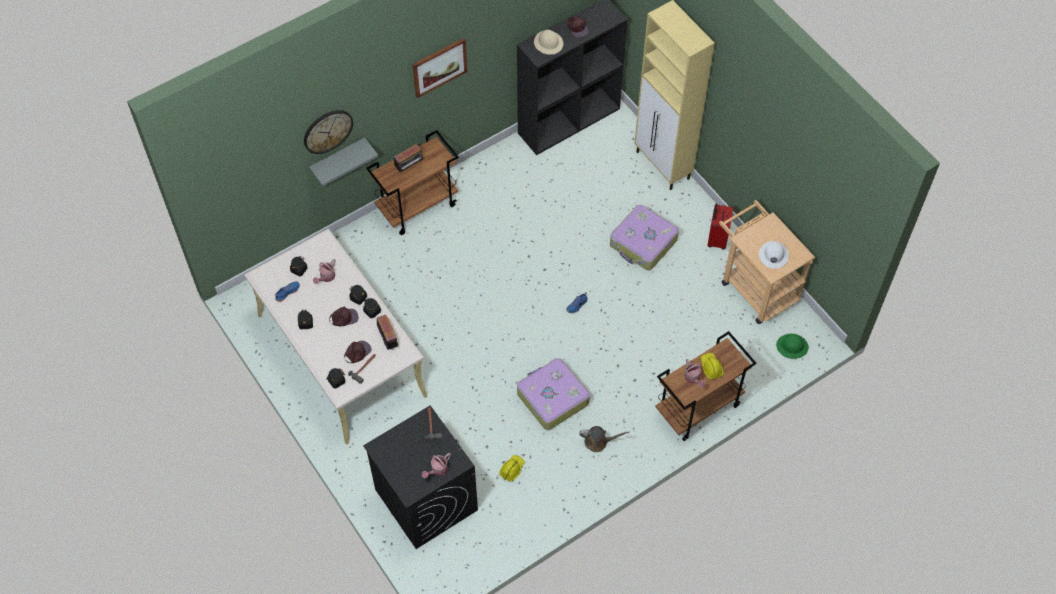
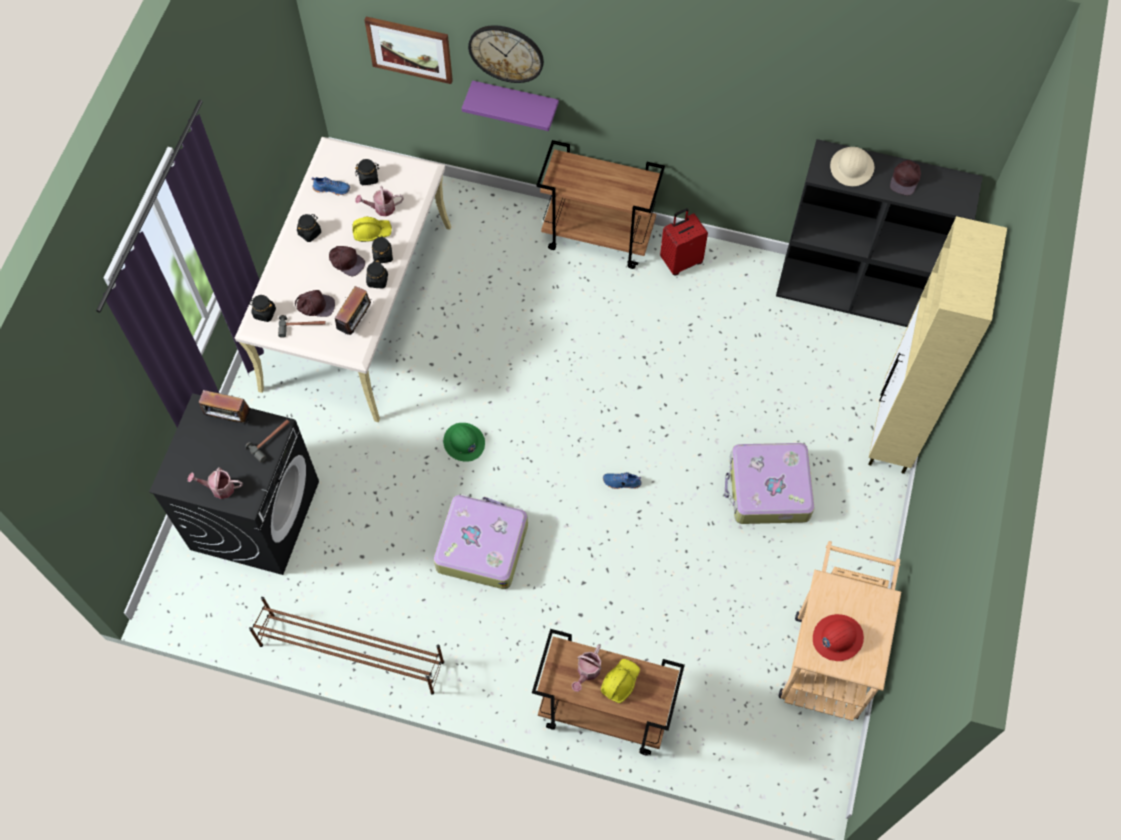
camera: 50 degrees right, 5 degrees up
grey shelf [309,137,378,187] -> purple shelf [462,80,559,131]
radio [394,144,423,172] -> radio moved to [199,390,251,426]
picture [412,38,467,98] -> picture moved to [364,17,453,84]
yellow hard hat [499,455,525,482] -> yellow hard hat moved to [352,217,392,242]
brown watering can [579,426,630,452] -> none
red suitcase [707,203,733,250] -> red suitcase moved to [660,208,708,276]
white hard hat [759,241,789,269] -> red hard hat [813,614,864,661]
green hard hat [776,334,809,359] -> green hard hat moved to [443,423,485,462]
none -> brown shoe rack [249,597,444,695]

